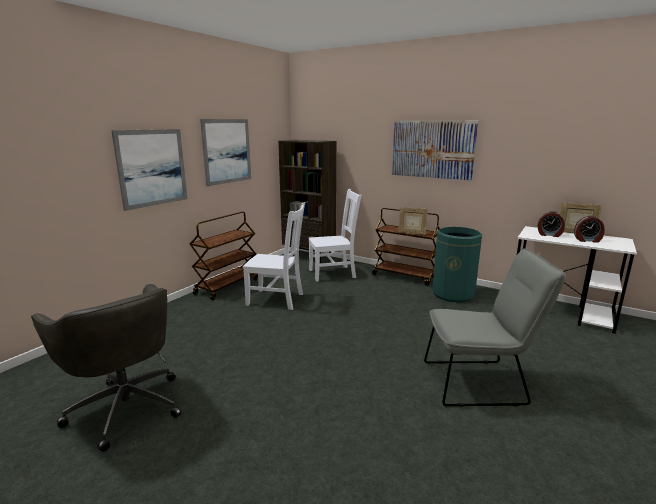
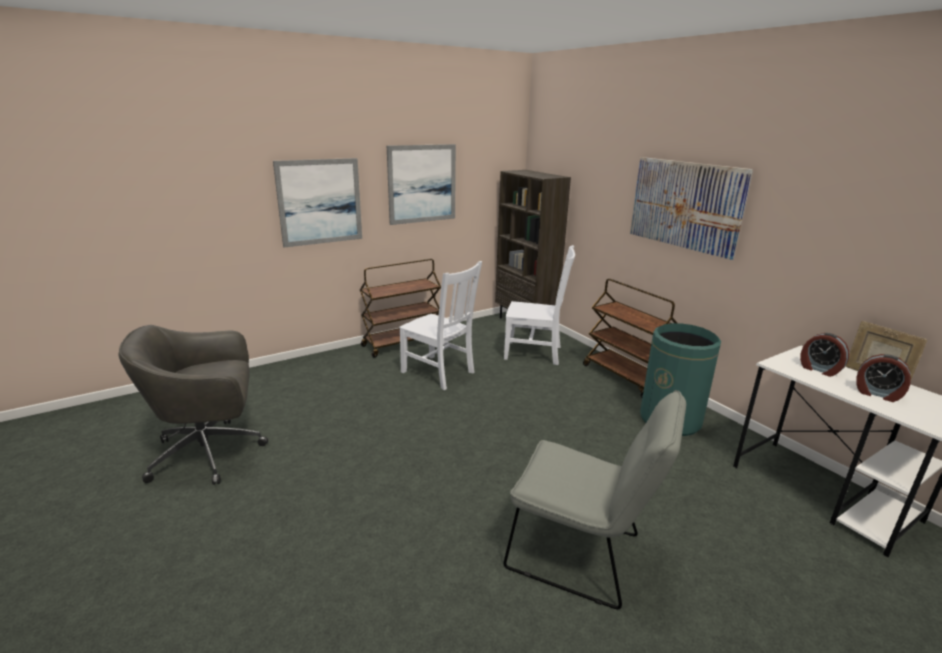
camera: 25 degrees right, 5 degrees up
grey office chair [31,284,181,452] -> grey office chair turned 90 degrees clockwise [119,325,268,485]
picture frame [398,207,428,235] -> none

